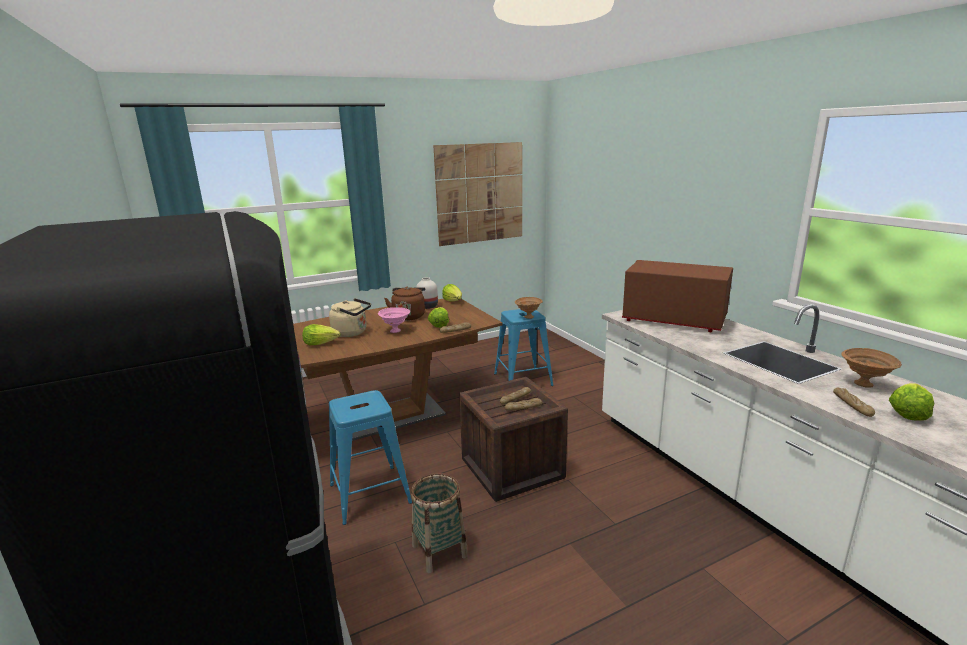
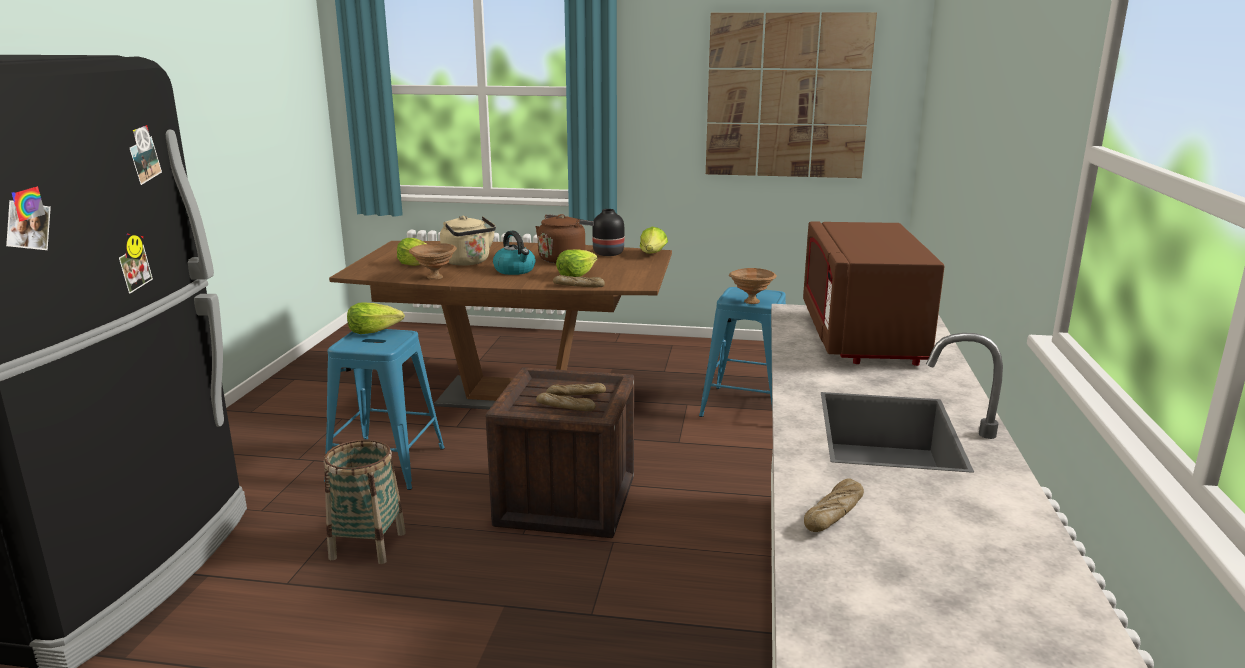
camera: 35 degrees right, 0 degrees up
pink bowl [378,307,410,333] -> kettle [493,231,536,275]
white vase [416,277,438,309] -> black vase [592,209,624,256]
brown microwave [622,260,733,332] -> brown microwave turned 150 degrees counterclockwise [803,221,945,366]
brown bowl [841,348,902,388] -> brown bowl moved to [409,243,457,280]
lettuce [889,383,934,421] -> lettuce moved to [347,302,405,334]

